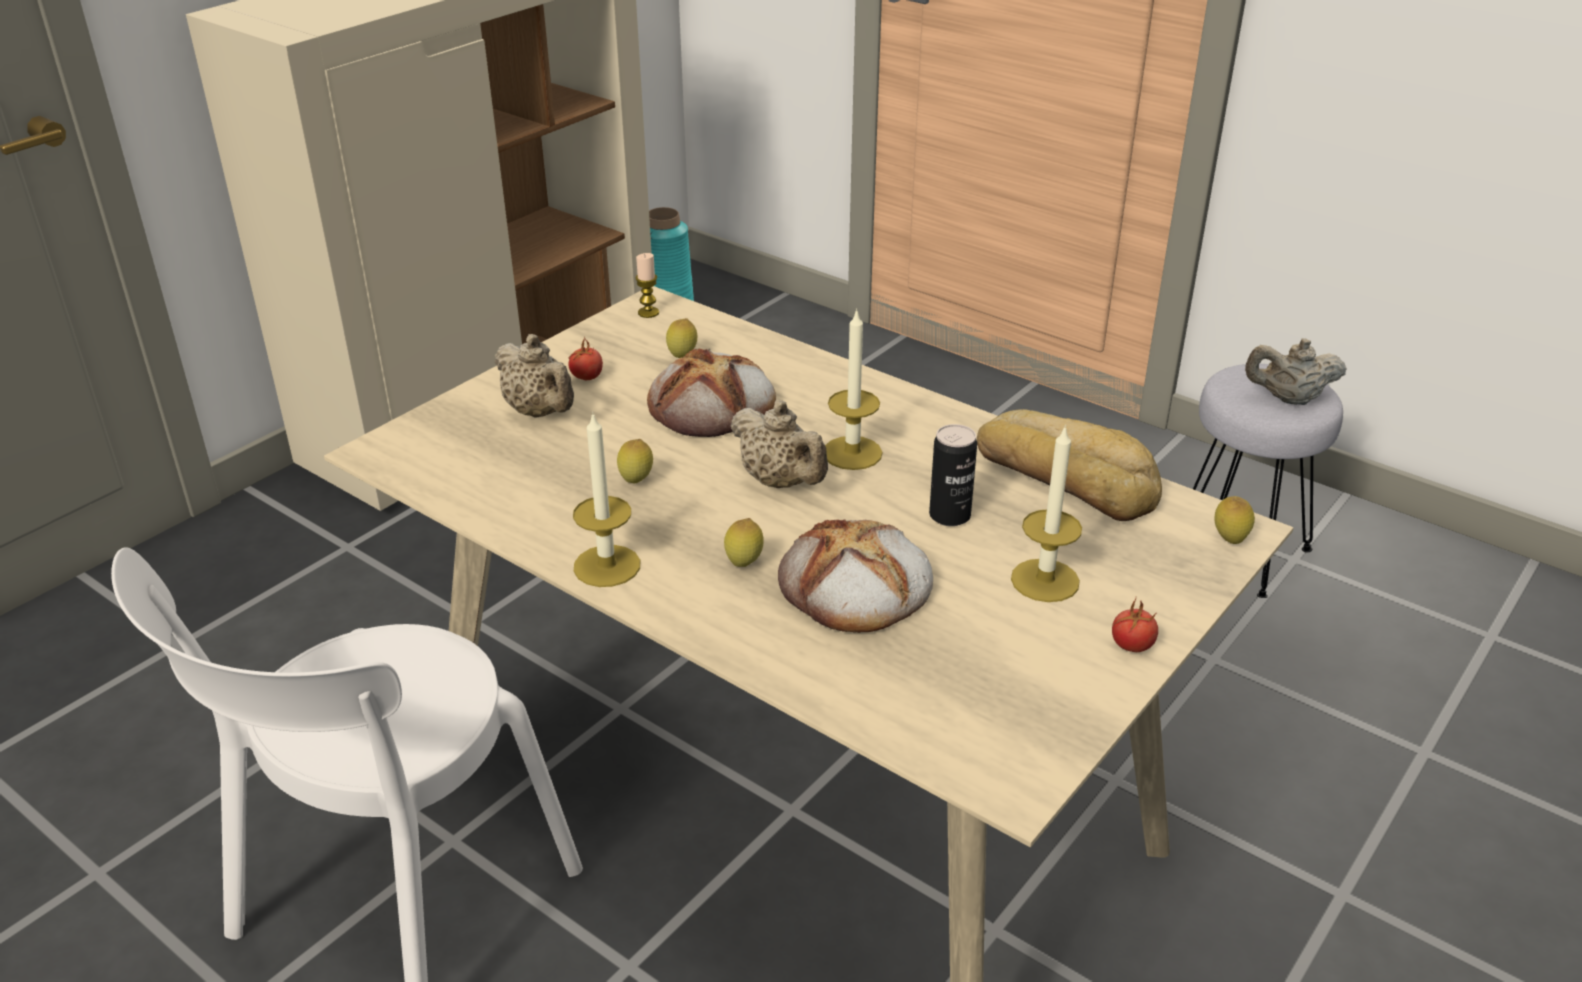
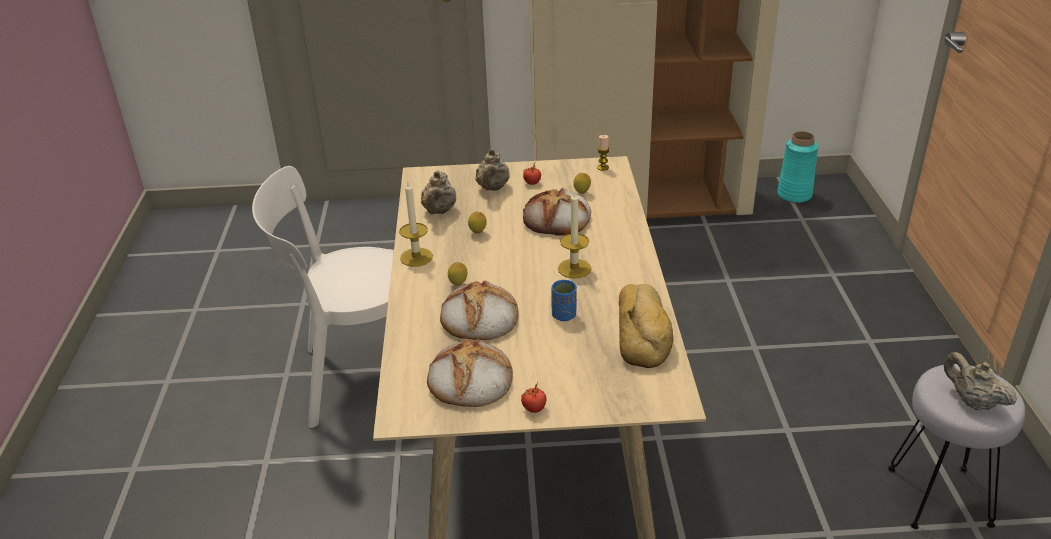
camera: 50 degrees right, 0 degrees up
beige teapot [731,400,828,488] -> beige teapot moved to [421,170,456,214]
can [929,424,977,526] -> blue cup [551,280,577,321]
candle [1011,425,1082,602] -> none
lemon [1214,496,1255,544] -> none
none -> bread [427,339,513,407]

